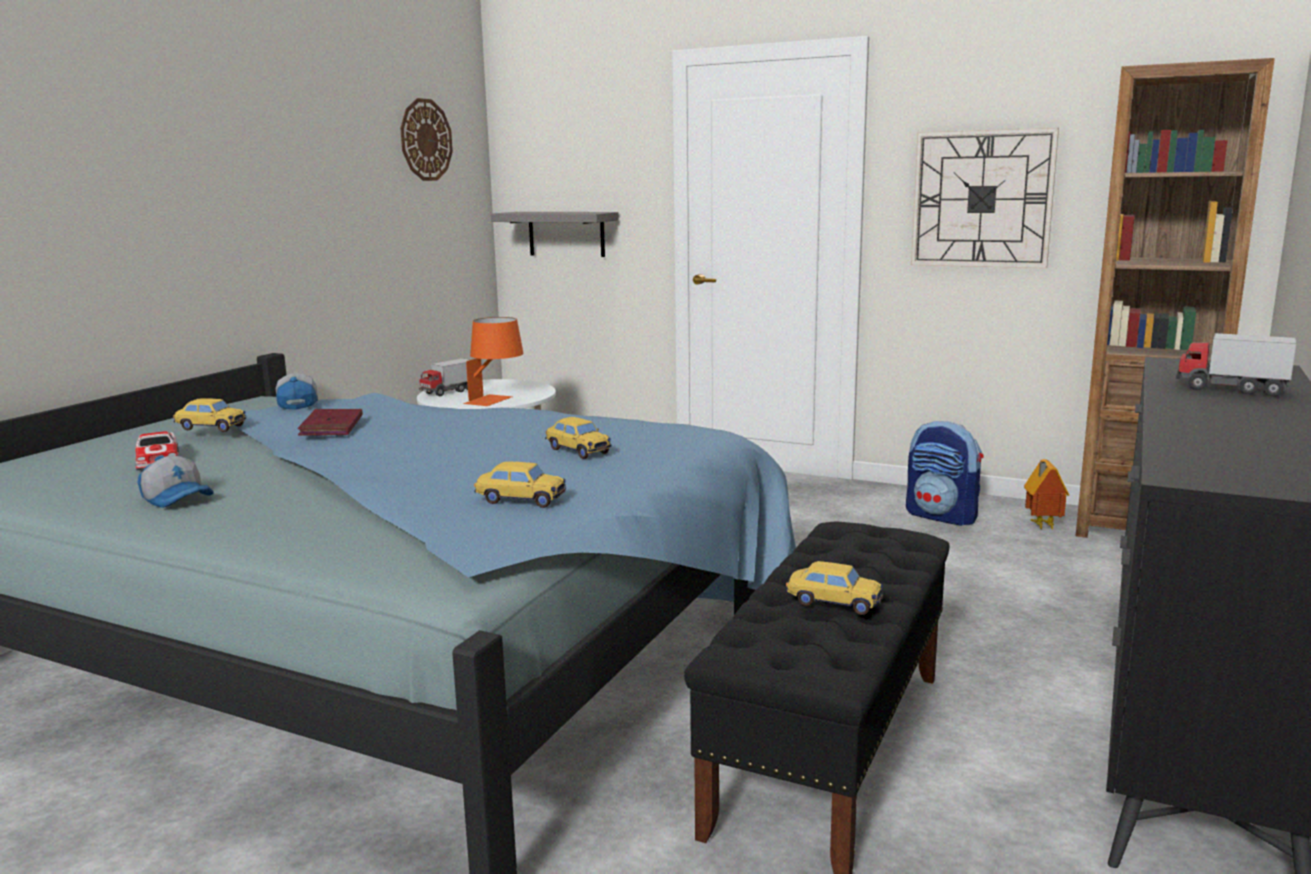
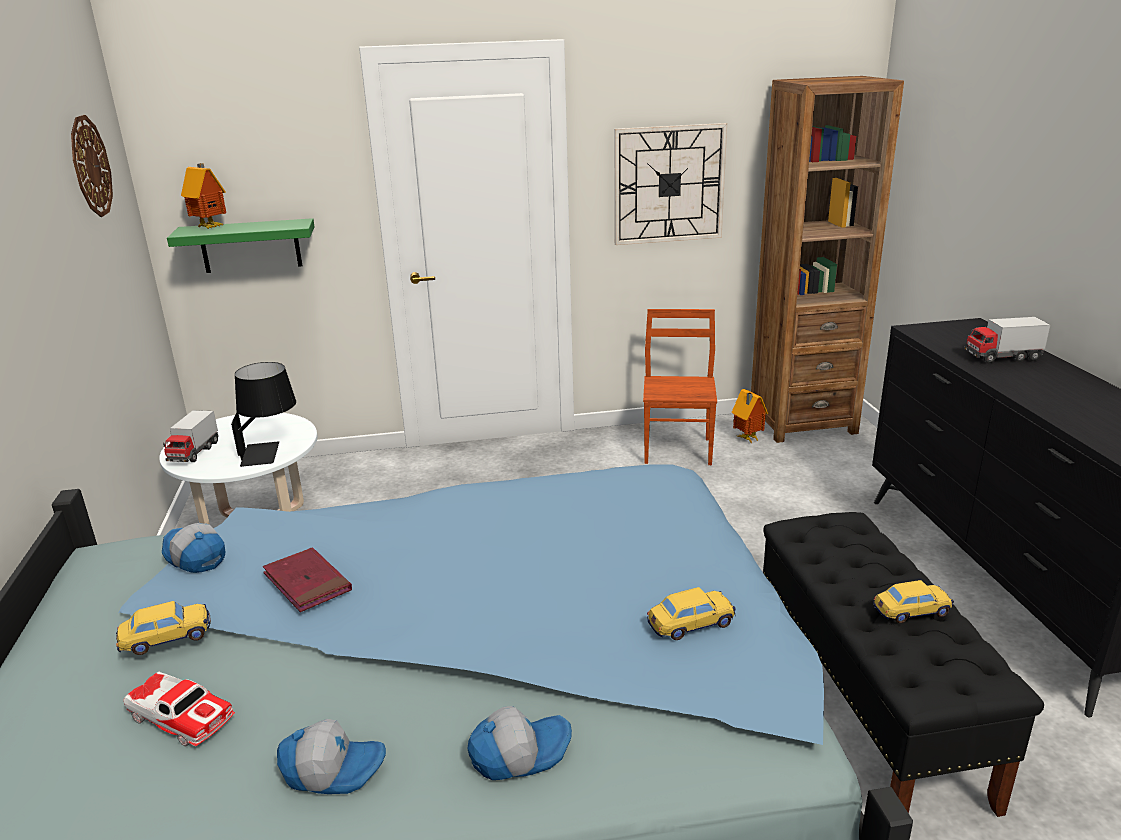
camera: 35 degrees left, 10 degrees up
orange table lamp [463,317,524,406] -> black table lamp [231,362,296,467]
grey shelf [491,212,619,257] -> green shelf [167,218,315,273]
toy car [545,417,611,459] -> none
backpack [906,421,984,526] -> brown chair [643,309,717,465]
none -> toy house [181,163,226,229]
none -> cap [467,706,572,780]

